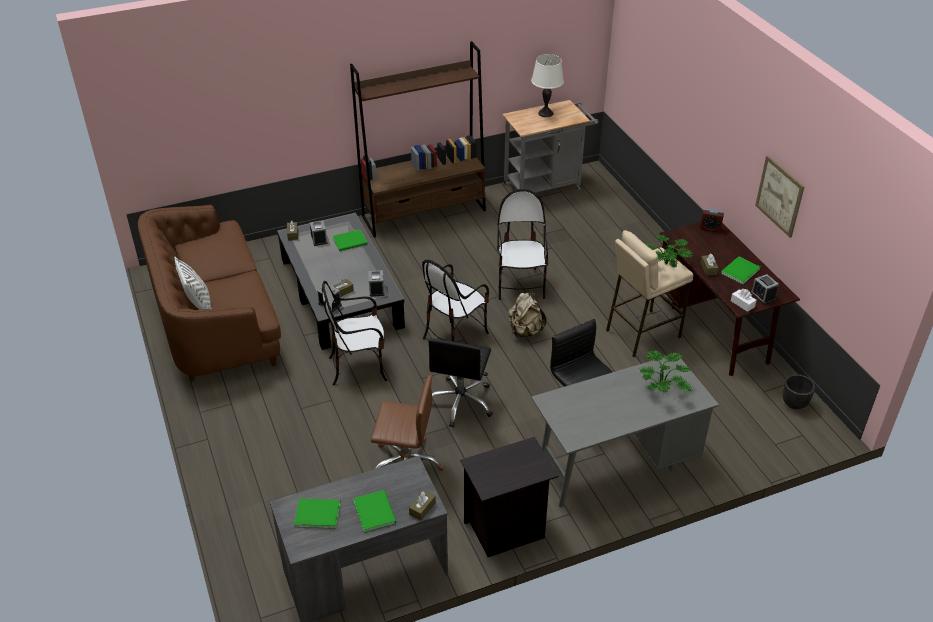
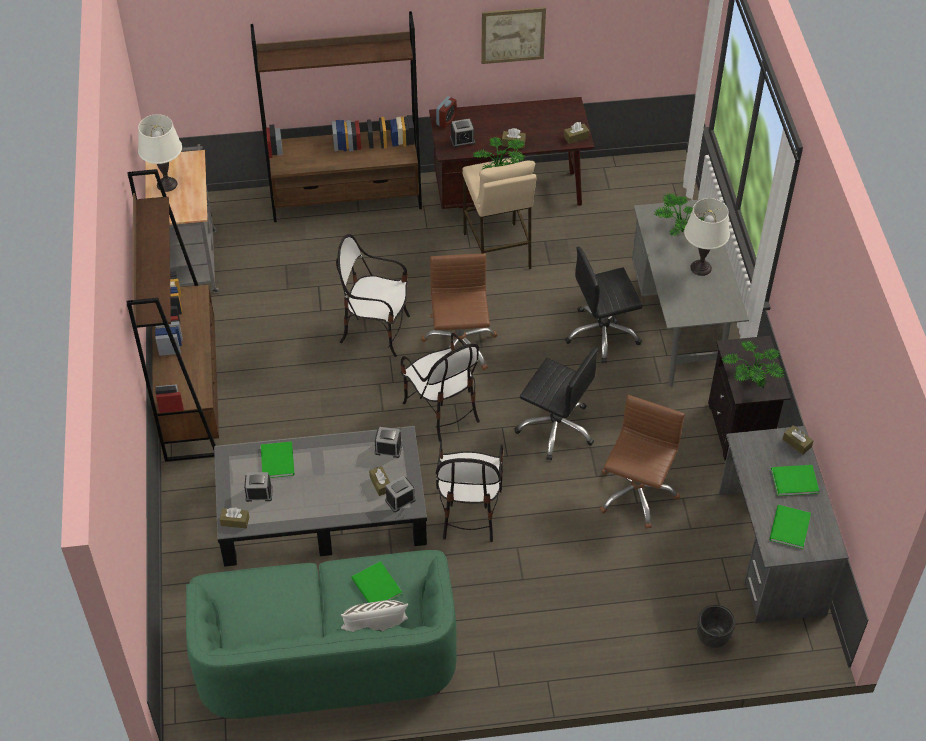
camera: 75 degrees left, 10 degrees up
brown sofa [138,205,281,381] -> green sofa [186,550,457,719]
beige backpack [508,293,546,337] -> brown office chair [421,253,497,370]
green book [721,257,760,284] -> green book moved to [351,561,402,603]
white tissue box [731,289,757,312] -> brown tissue box [564,122,589,144]
alarm clock [751,274,779,305] -> alarm clock moved to [450,119,475,148]
black planter [782,374,815,409] -> black planter moved to [697,605,735,648]
none -> brown bookcase [250,11,422,222]
none -> white table lamp [684,198,730,276]
none -> potted plant [722,340,785,387]

